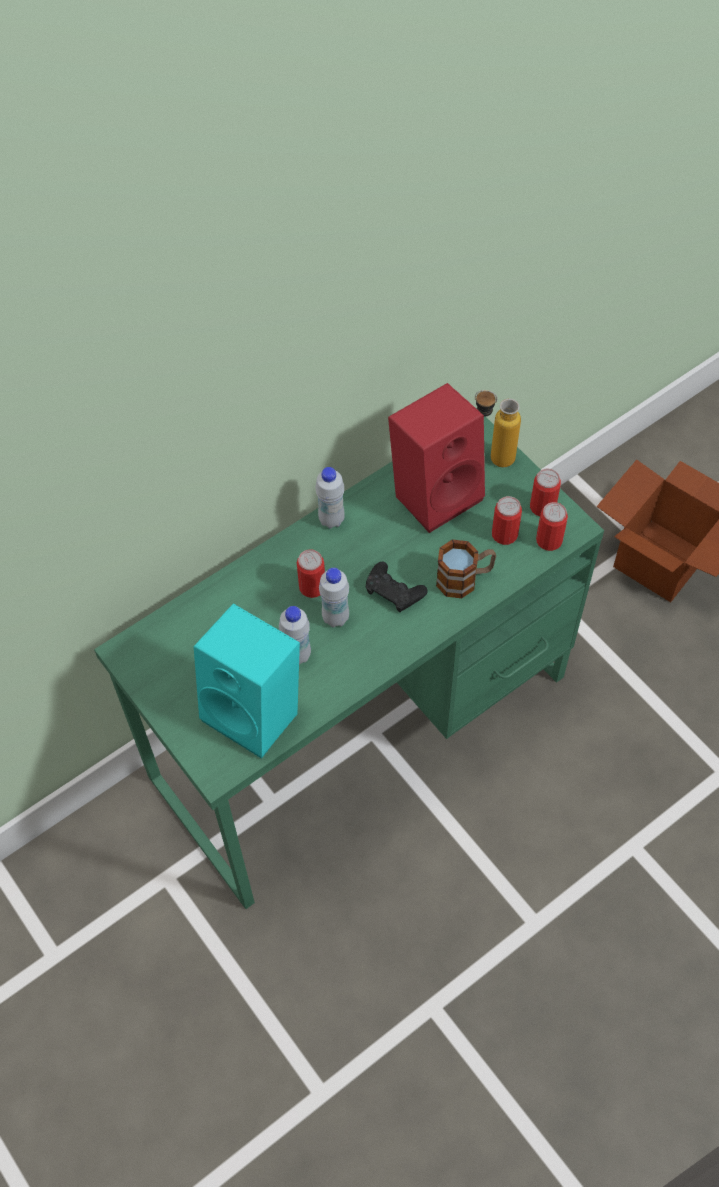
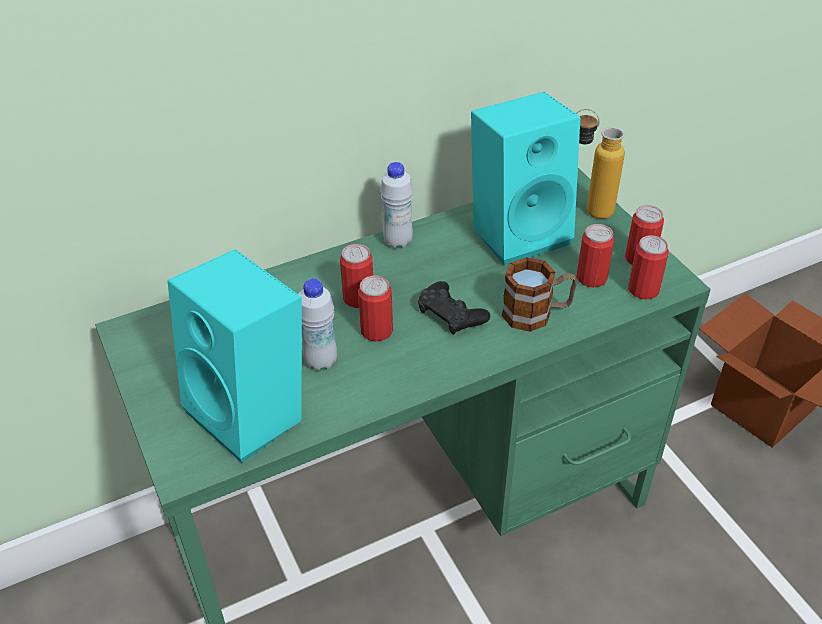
camera: 10 degrees right, 15 degrees down
white bottle [319,568,349,627] -> can [358,275,393,341]
red speaker [388,383,485,533] -> turquoise speaker [471,92,580,266]

